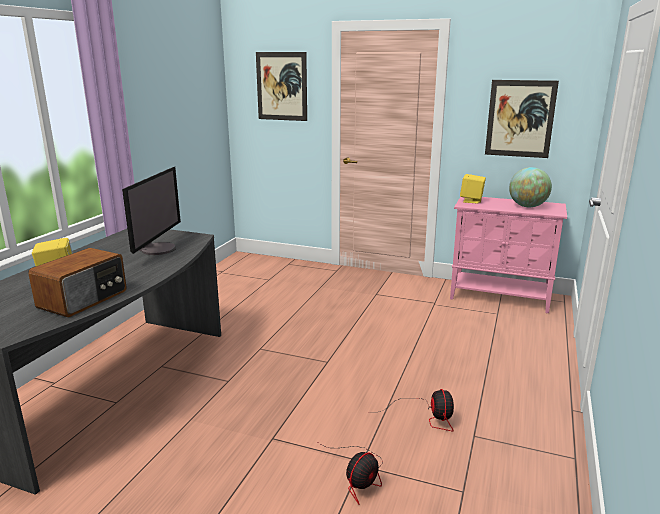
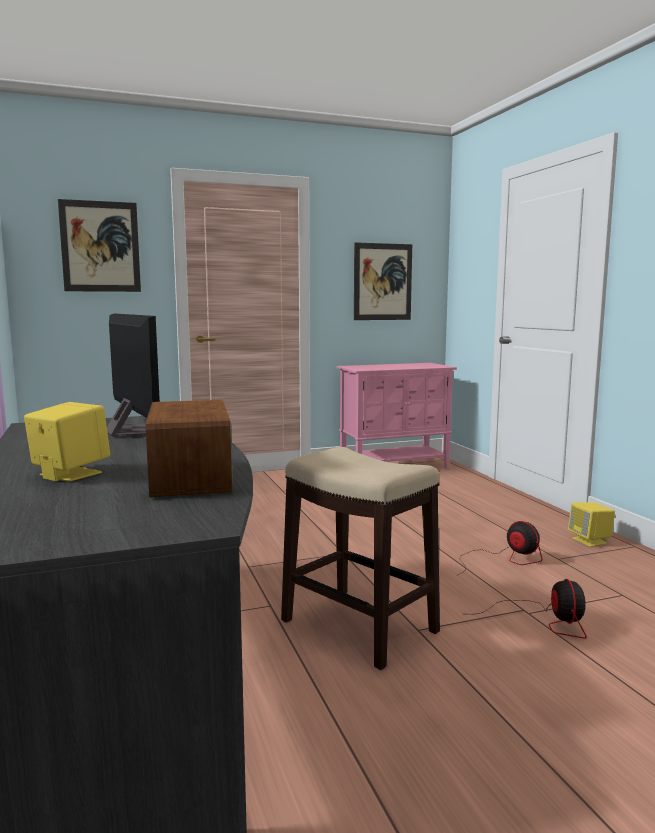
camera: 40 degrees left, 10 degrees down
yellow speaker [460,174,486,204] -> yellow speaker moved to [568,502,615,547]
globe [509,167,552,207] -> none
none -> stool [281,447,440,670]

